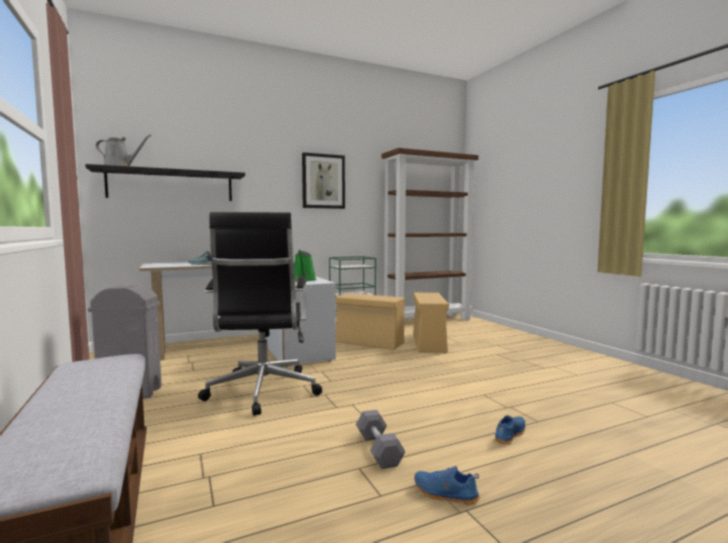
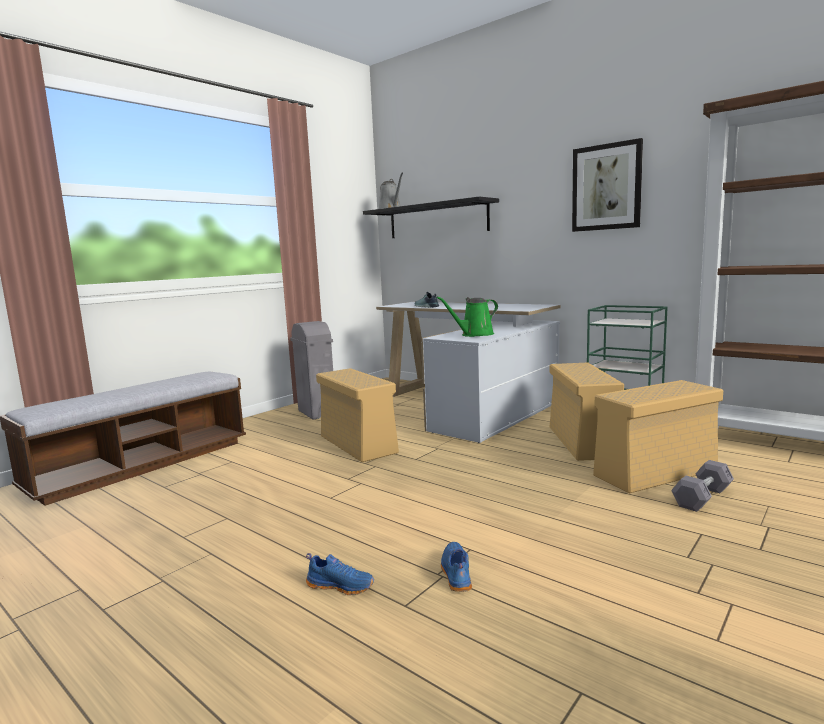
camera: 65 degrees right, 5 degrees up
black office chair [198,212,322,416] -> beige storage box [316,368,399,462]
grey dumbbell [356,410,406,469] -> grey dumbbell moved to [671,460,734,512]
blue shoe [414,466,480,505] -> blue shoe moved to [441,542,472,592]

